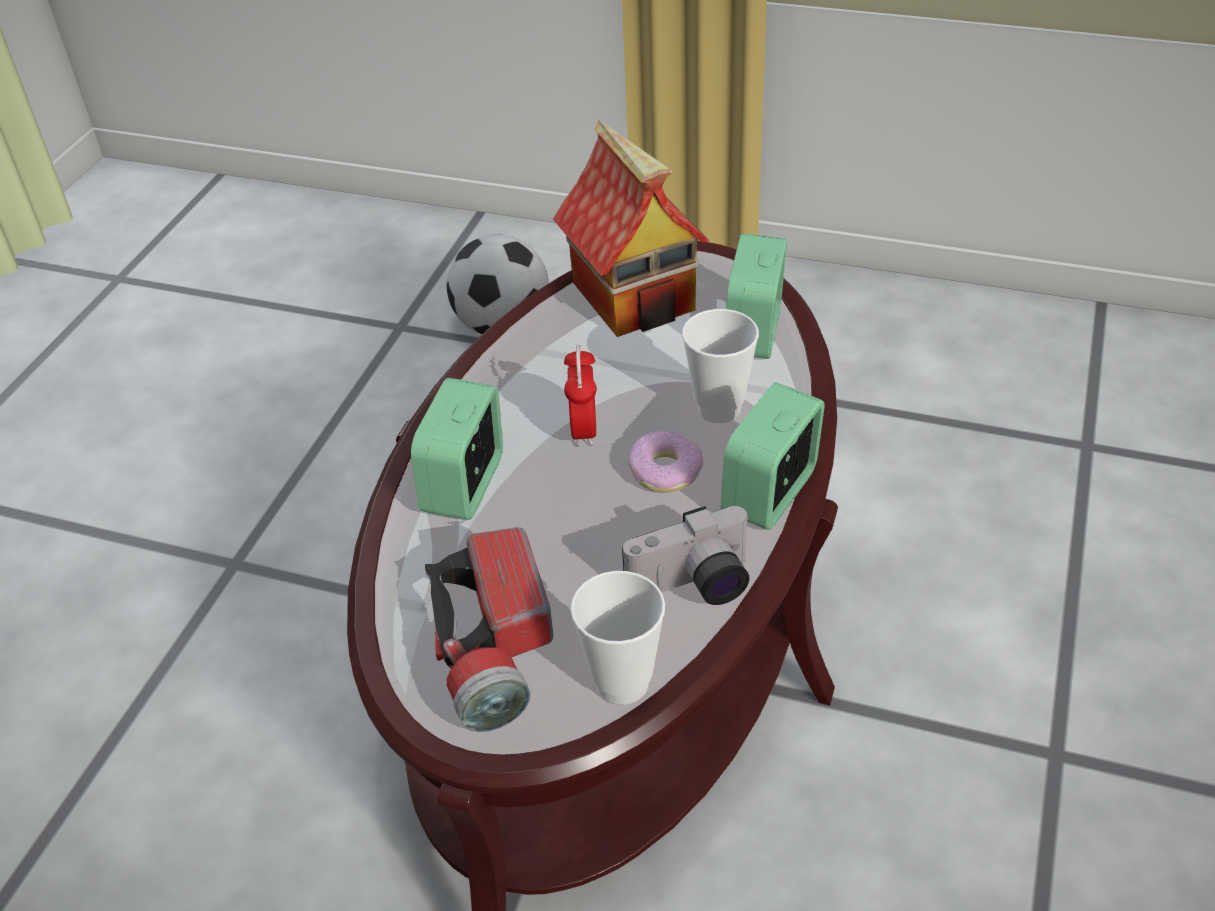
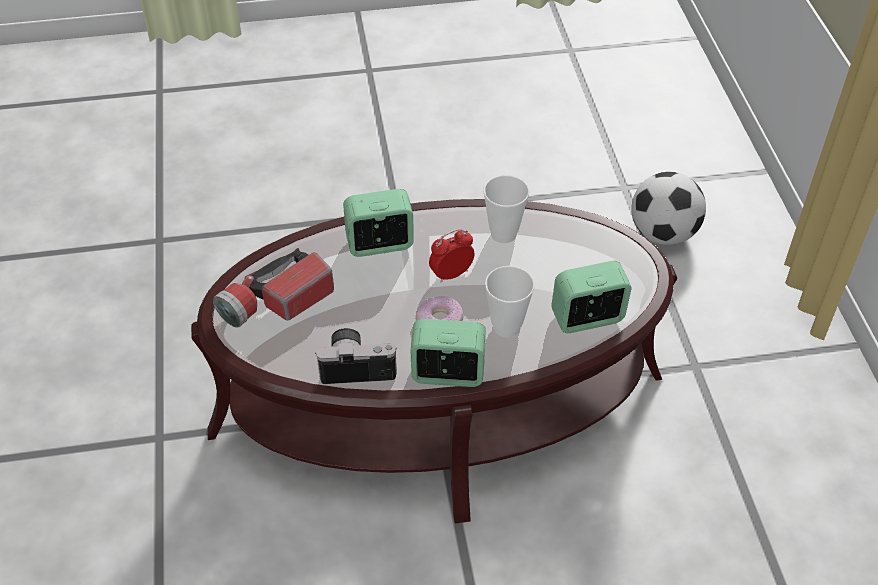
camera: 60 degrees right, 5 degrees up
toy house [553,119,709,337] -> none
cup [570,571,665,705] -> cup moved to [483,175,529,243]
camera [622,506,751,605] -> camera turned 135 degrees clockwise [315,328,397,384]

